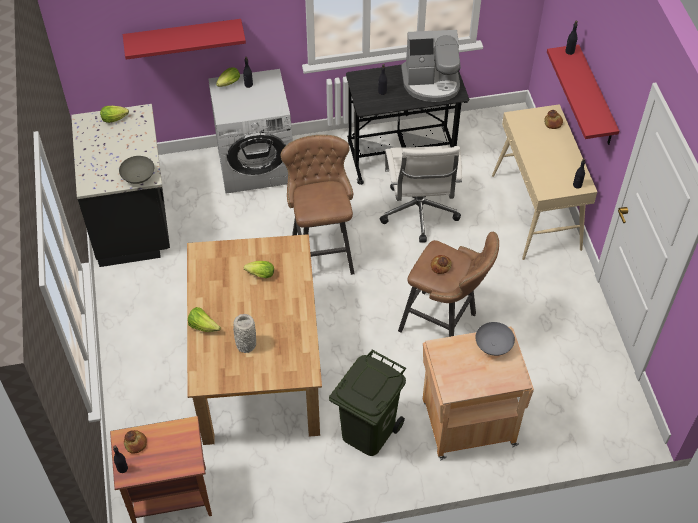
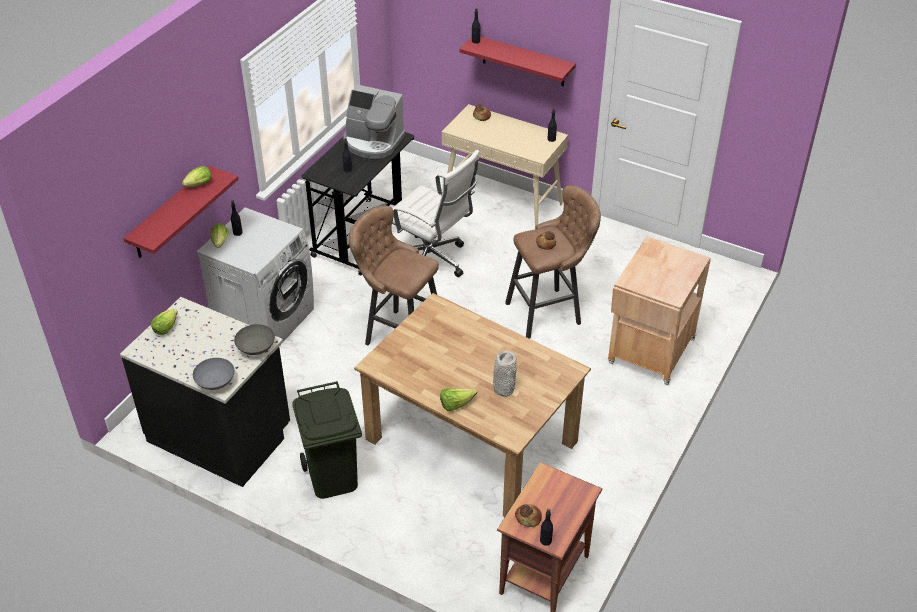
camera: 50 degrees left, 10 degrees down
lettuce [244,261,274,278] -> lettuce moved to [182,166,212,187]
green trash can [329,349,406,456] -> green trash can moved to [292,381,362,499]
coffee machine [401,30,461,102] -> coffee machine turned 75 degrees clockwise [343,85,405,159]
grey bowl [476,322,515,356] -> grey bowl moved to [193,358,235,390]

